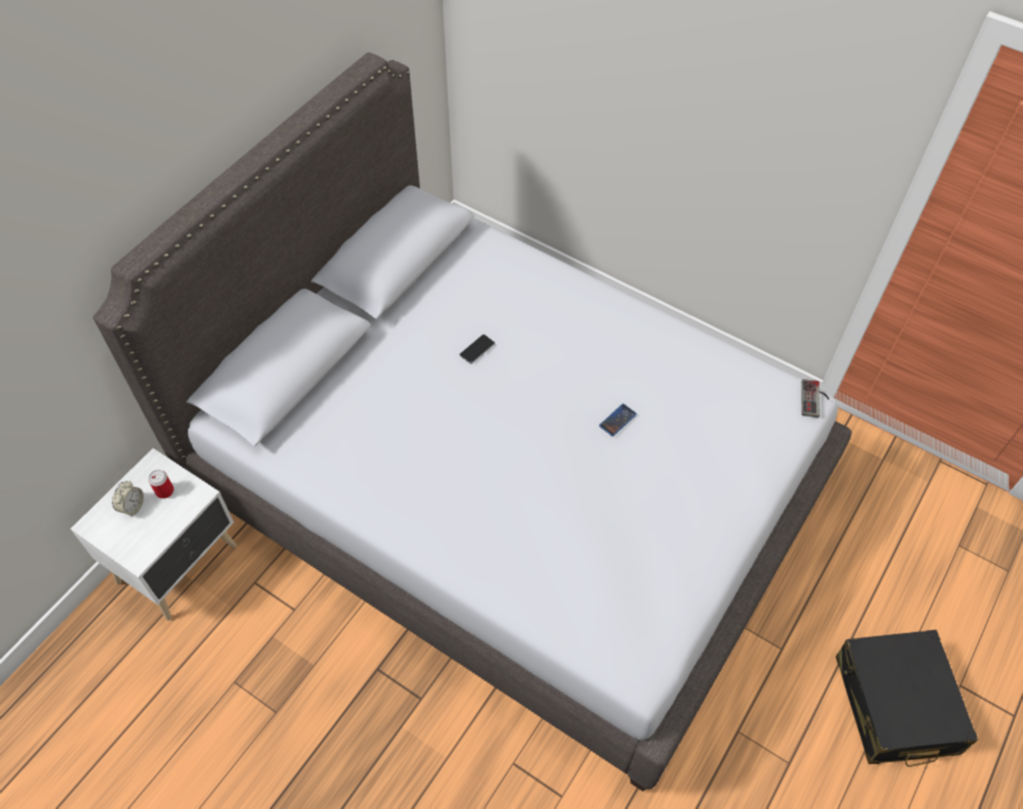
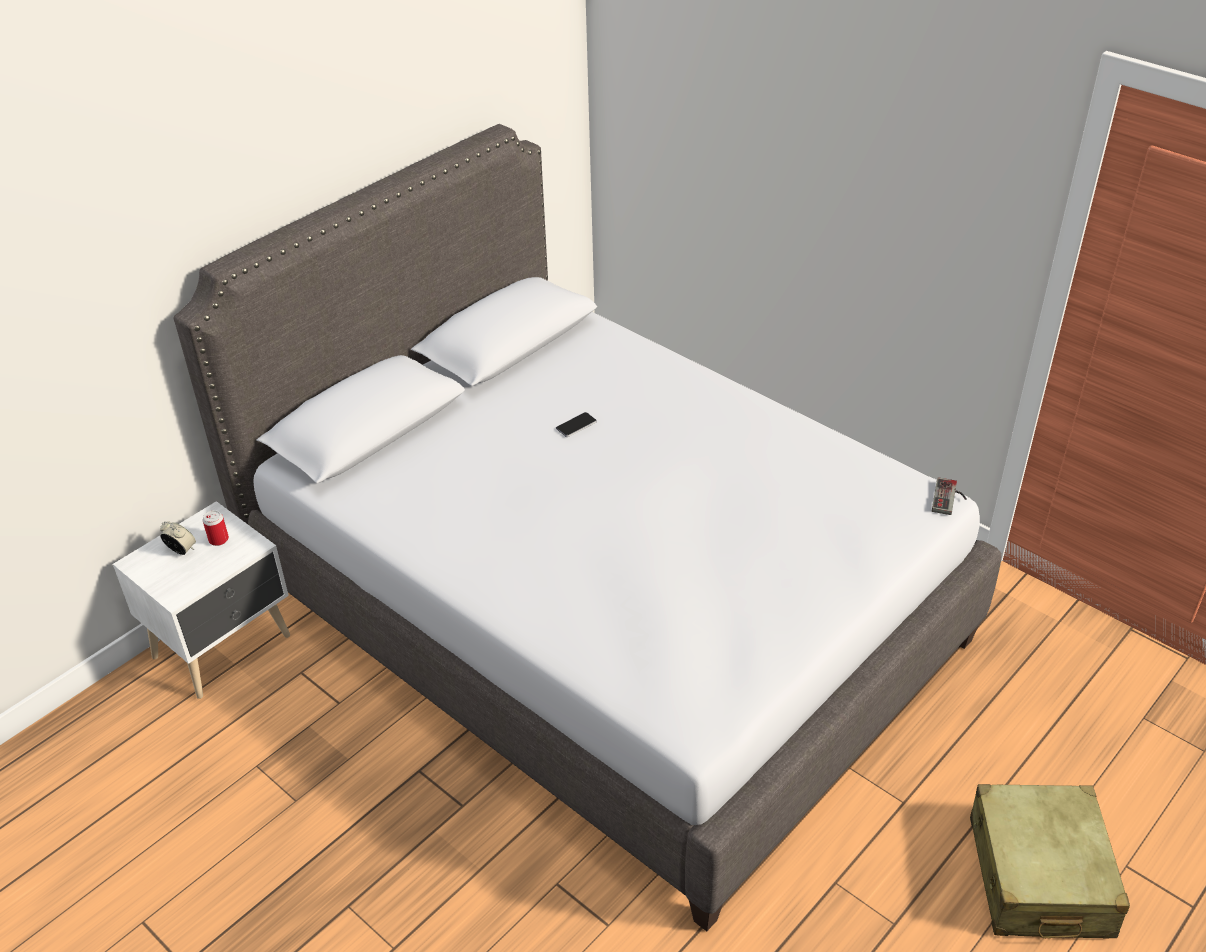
camera: 10 degrees right, 15 degrees down
alarm clock [112,481,144,517] -> alarm clock turned 90 degrees counterclockwise [160,521,196,555]
phone [599,404,637,437] -> none
black suitcase [836,630,978,767] -> beige suitcase [970,784,1130,938]

